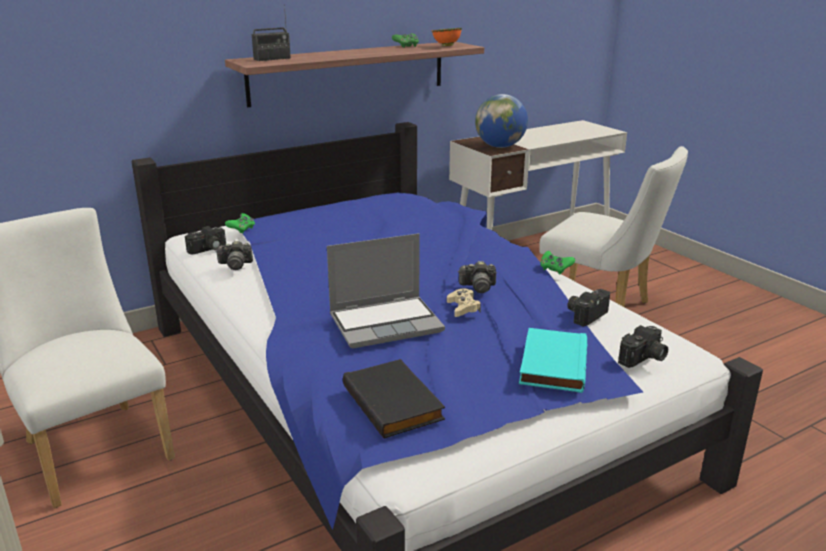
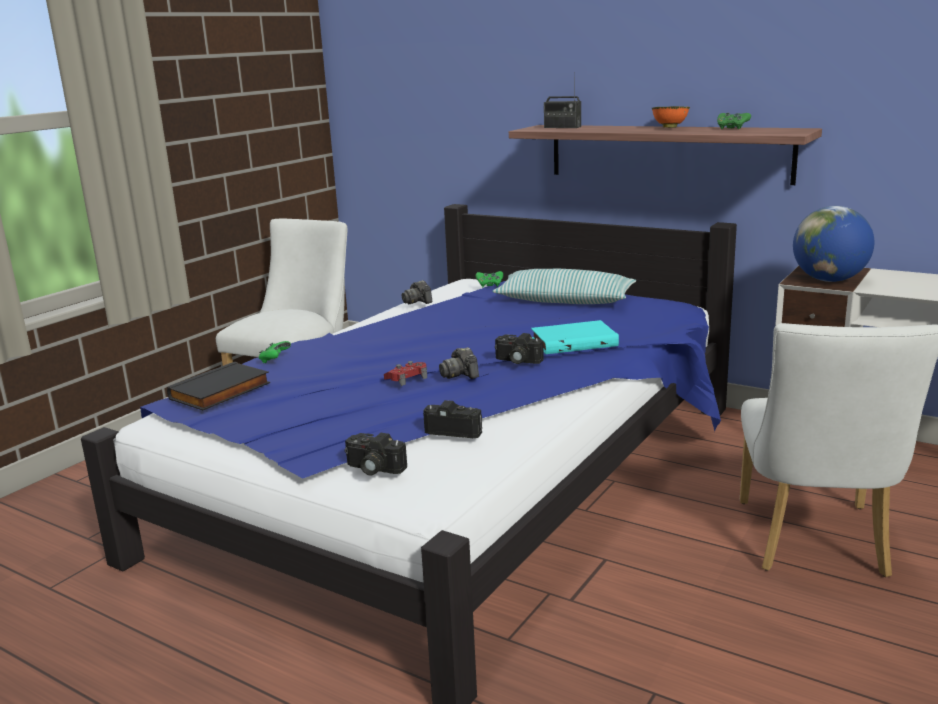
camera: 65 degrees right, 5 degrees down
camera [185,226,226,255] -> camera moved to [495,333,544,364]
laptop [327,233,445,348] -> none
orange bowl [432,28,462,46] -> orange bowl moved to [652,106,690,128]
beige game controller [447,289,481,317] -> red game controller [384,361,427,386]
turquoise book [519,328,587,393] -> turquoise book moved to [531,320,619,354]
green game controller [540,251,575,275] -> green game controller moved to [259,341,291,363]
none -> pillow [492,269,636,304]

